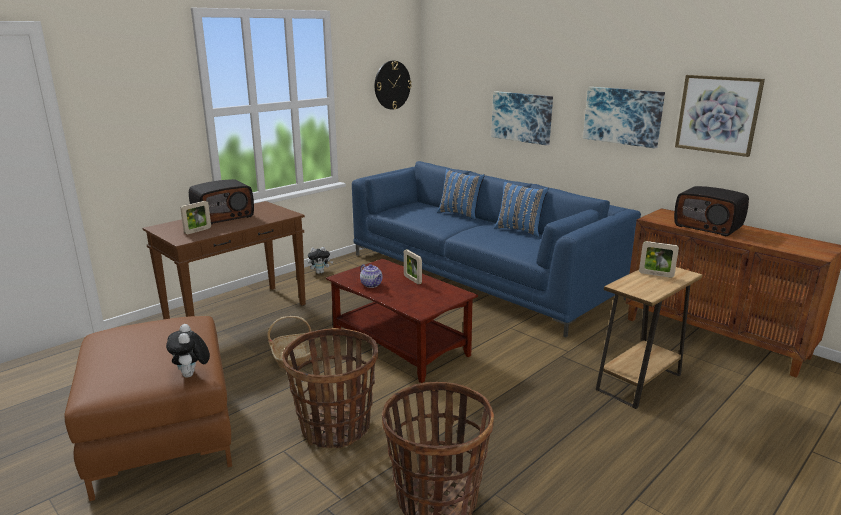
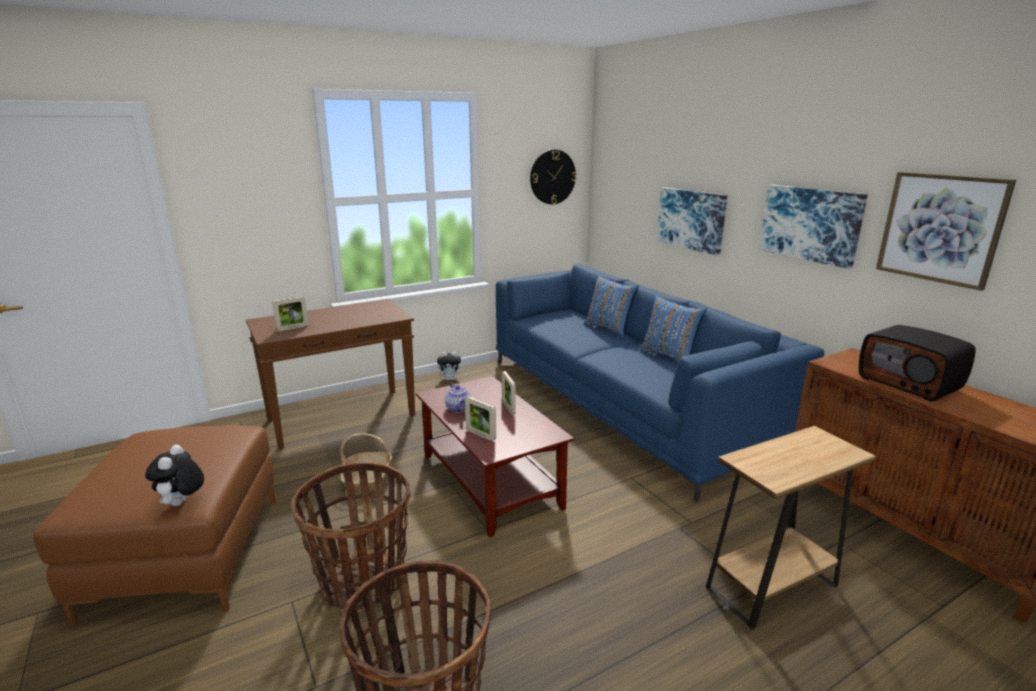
camera: 15 degrees right, 0 degrees up
radio [189,179,254,225] -> none
picture frame [639,241,679,278] -> picture frame moved to [465,396,496,441]

